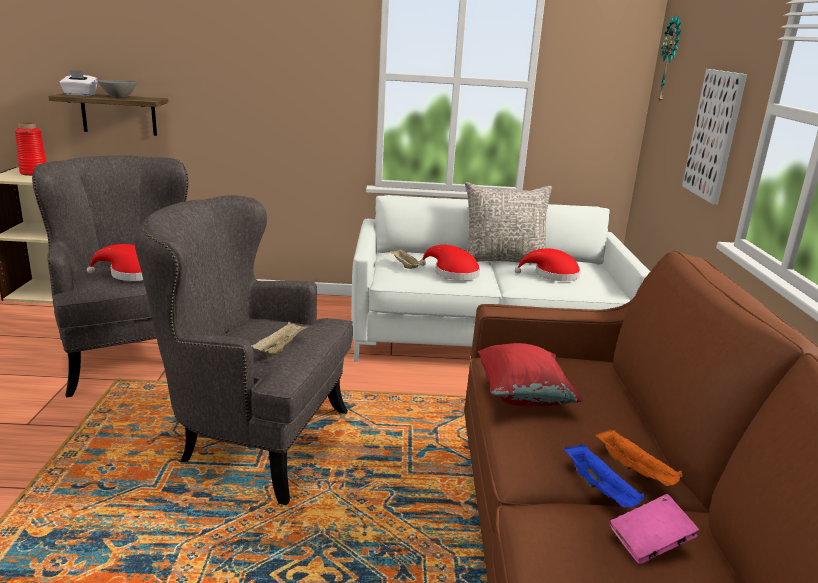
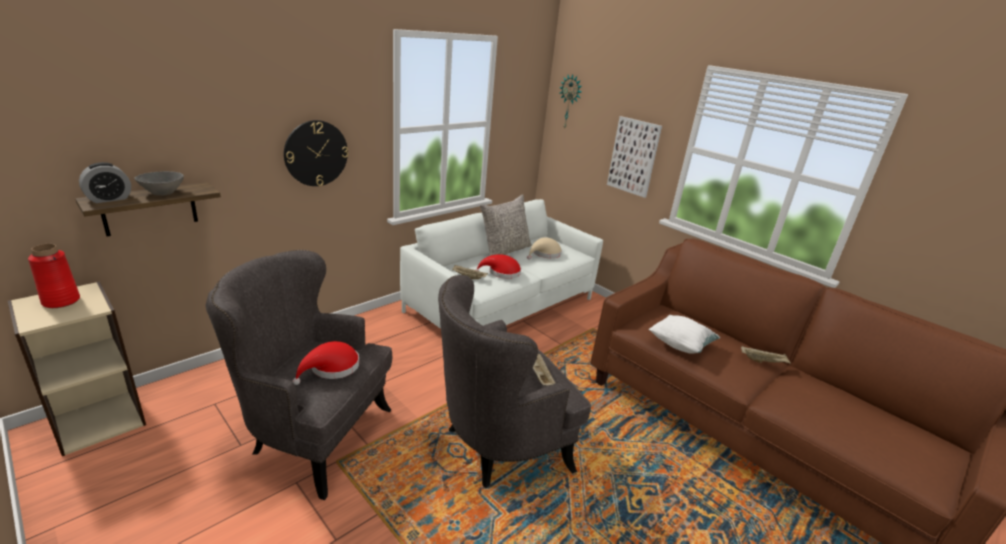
camera: 45 degrees left, 5 degrees up
white tissue box [60,69,98,96] -> alarm clock [79,162,131,203]
red pillow [478,343,583,406] -> white pillow [649,315,720,354]
red hat [515,248,581,281] -> beige hat [527,237,562,260]
blue tray [564,444,645,508] -> none
orange tray [595,429,683,486] -> beige tray [741,346,791,364]
pink book [610,494,699,564] -> none
none -> wall clock [284,120,348,186]

